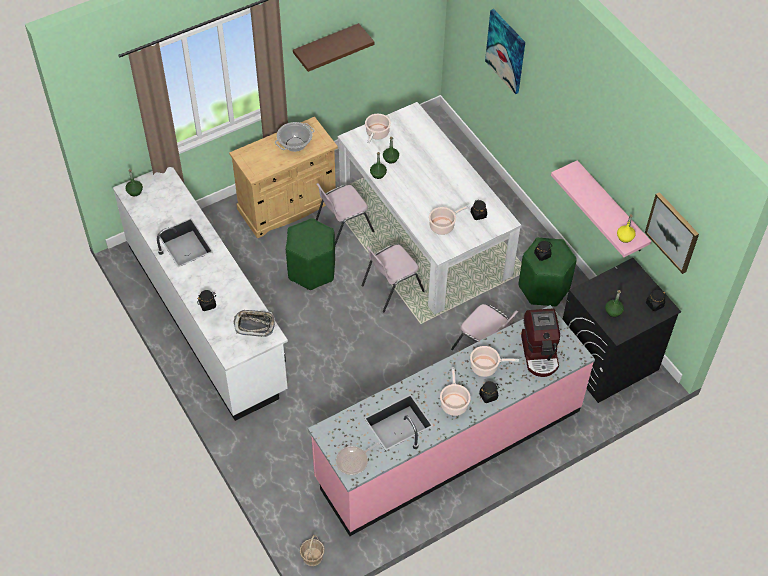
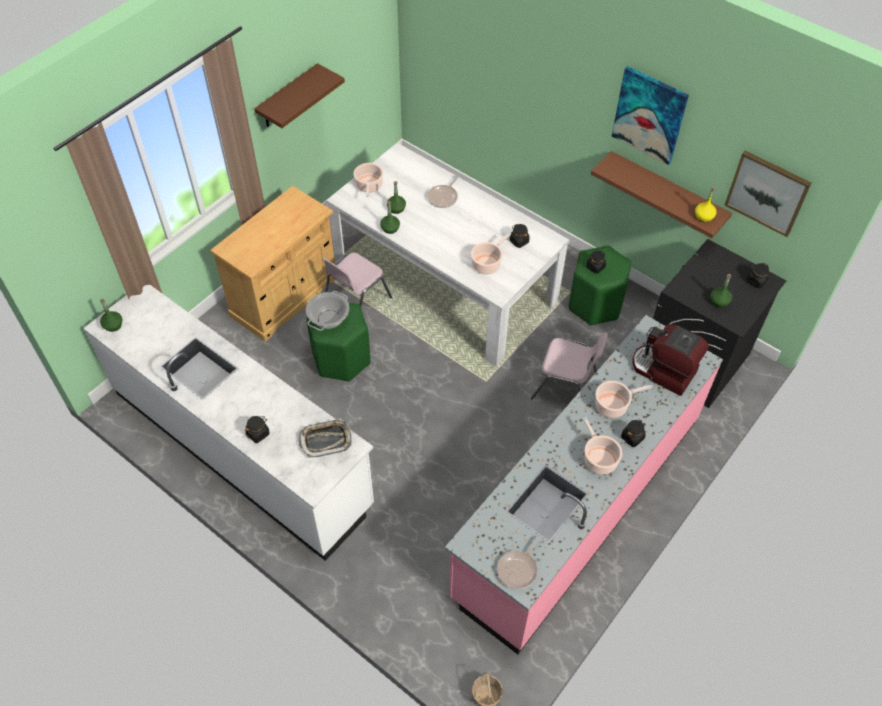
camera: 20 degrees left, 0 degrees up
cooking pot [275,122,314,152] -> cooking pot moved to [306,291,349,331]
pink chair [362,245,424,312] -> none
picture [485,9,525,94] -> picture moved to [612,66,689,165]
coffee machine [521,308,560,377] -> coffee machine turned 150 degrees clockwise [632,324,709,396]
pink shelf [551,160,651,257] -> brown shelf [591,151,732,238]
none -> frying pan [427,175,459,208]

